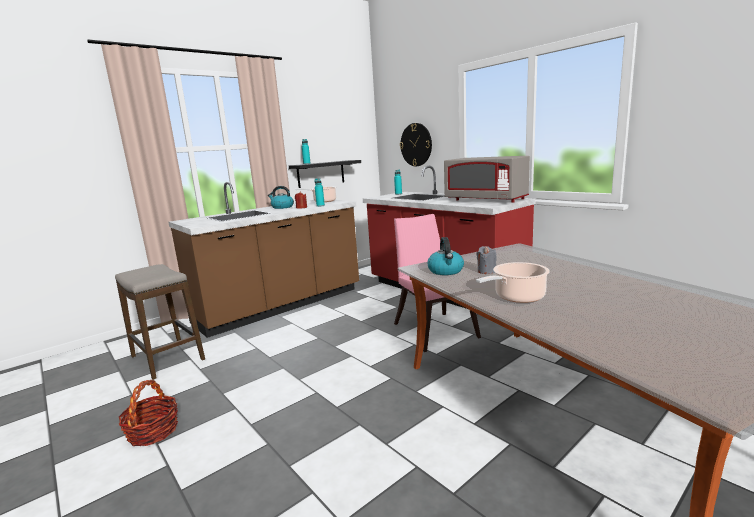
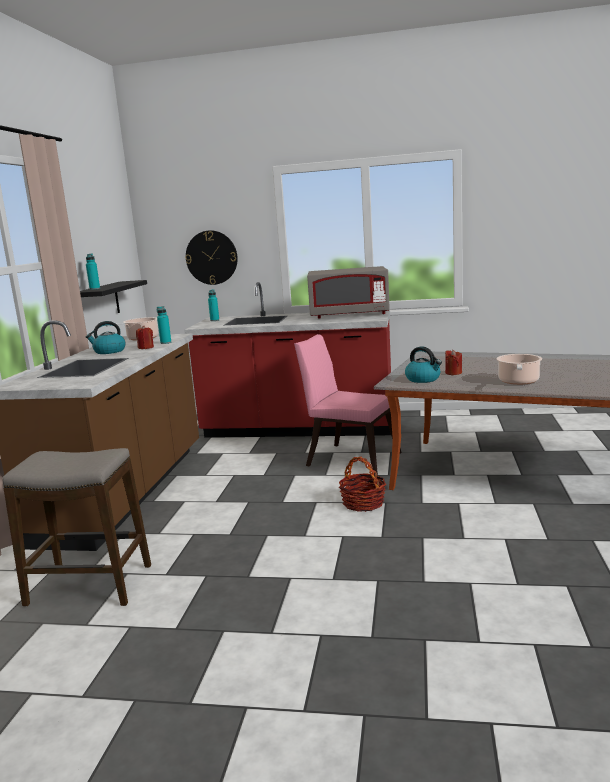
camera: 40 degrees left, 0 degrees up
basket [119,380,178,446] -> basket moved to [339,456,386,512]
grey candle [476,246,497,274] -> red candle [445,350,462,375]

